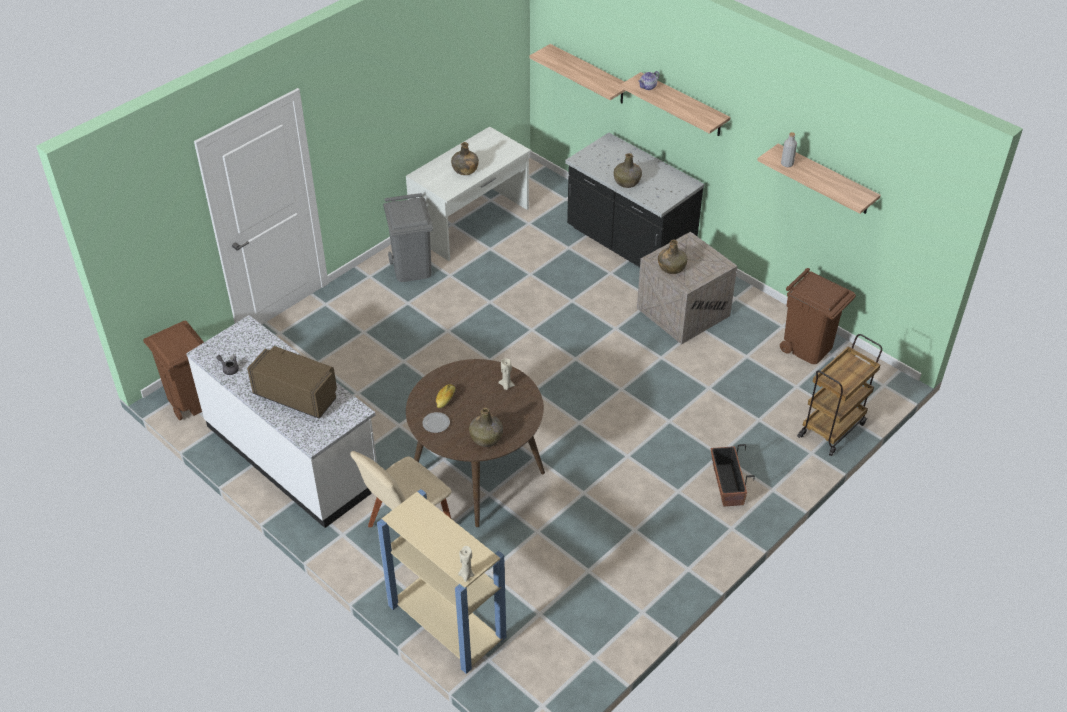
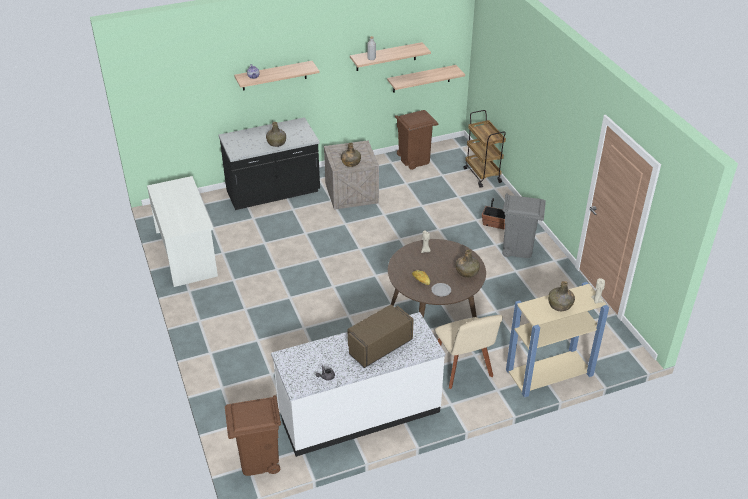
camera: 65 degrees left, 5 degrees down
grey trash can [383,193,433,282] -> grey trash can moved to [502,193,546,258]
green bottle [451,142,479,175] -> green bottle moved to [548,281,575,311]
shelf [530,44,625,103] -> shelf moved to [387,65,465,93]

